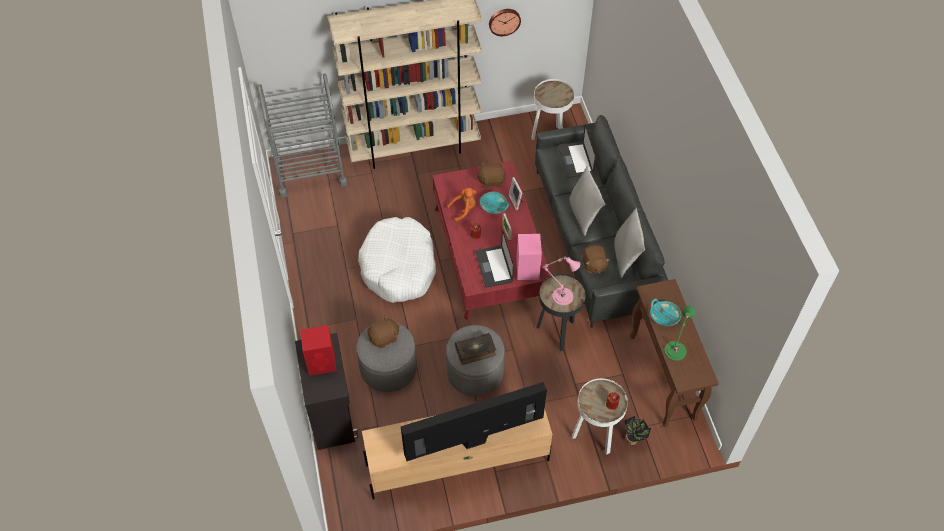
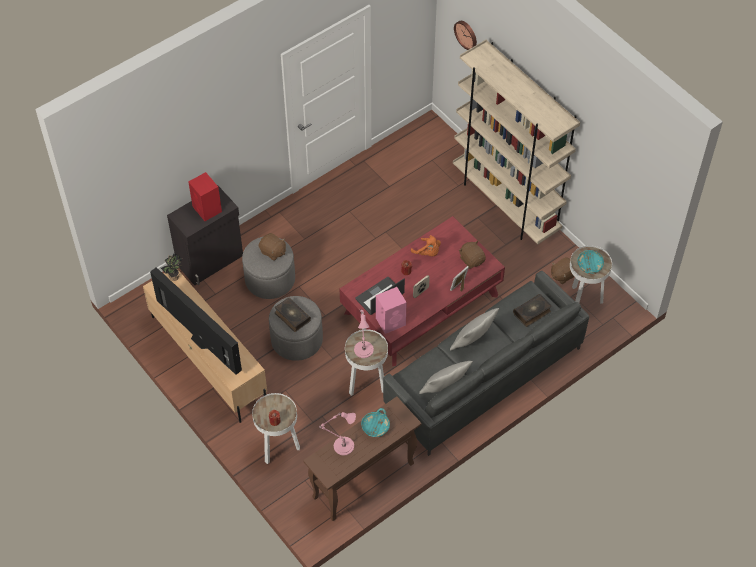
camera: 65 degrees right, 0 degrees up
grey cart [258,74,348,197] -> none
white dog bed [358,217,436,303] -> none
turquoise bowl [480,192,509,214] -> turquoise bowl moved to [577,250,604,274]
wall clock [489,9,521,36] -> wall clock moved to [454,21,477,50]
black side table [536,274,586,351] -> white side table [345,329,388,396]
laptop [558,125,596,178] -> book [513,294,552,327]
brown plush toy [583,245,610,274] -> brown plush toy moved to [551,257,574,284]
potted plant [624,416,651,445] -> potted plant moved to [161,253,182,281]
green table lamp [664,306,696,361] -> pink table lamp [319,412,356,455]

